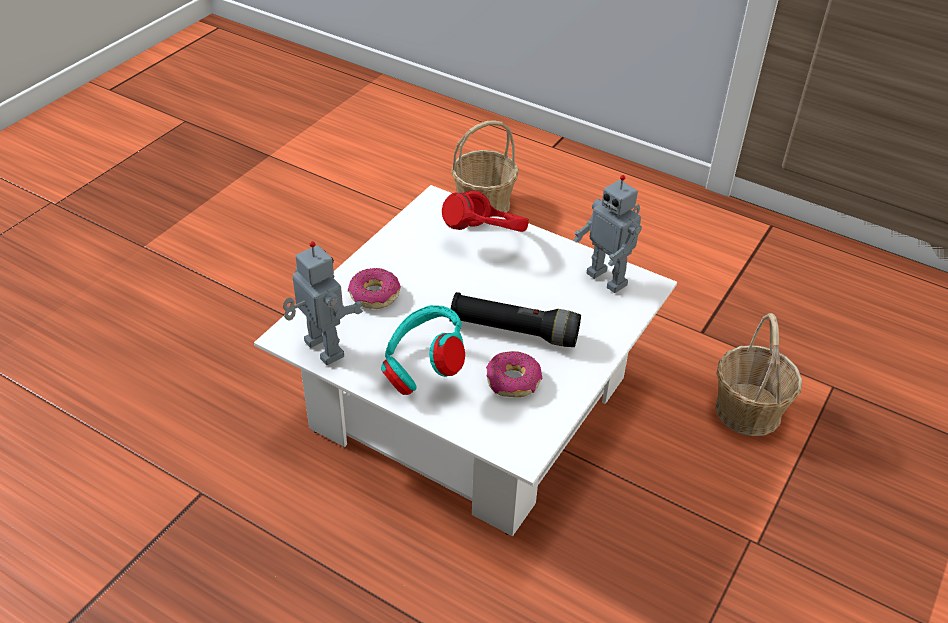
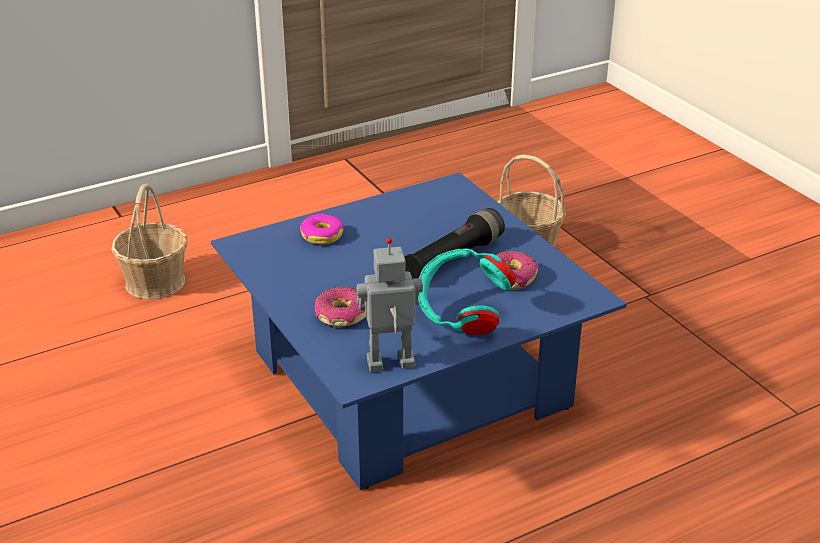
camera: 60 degrees left, 10 degrees down
white coffee table [254,185,677,536] -> blue coffee table [211,172,627,490]
red headphones [442,191,529,232] -> donut [300,214,344,245]
toy robot [573,175,642,293] -> none

